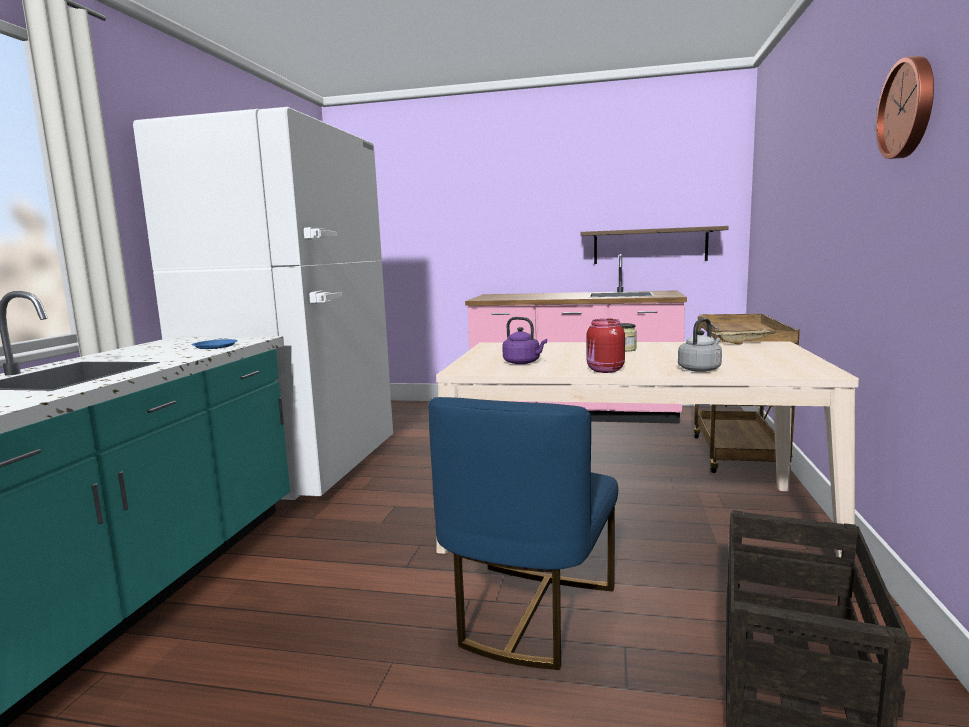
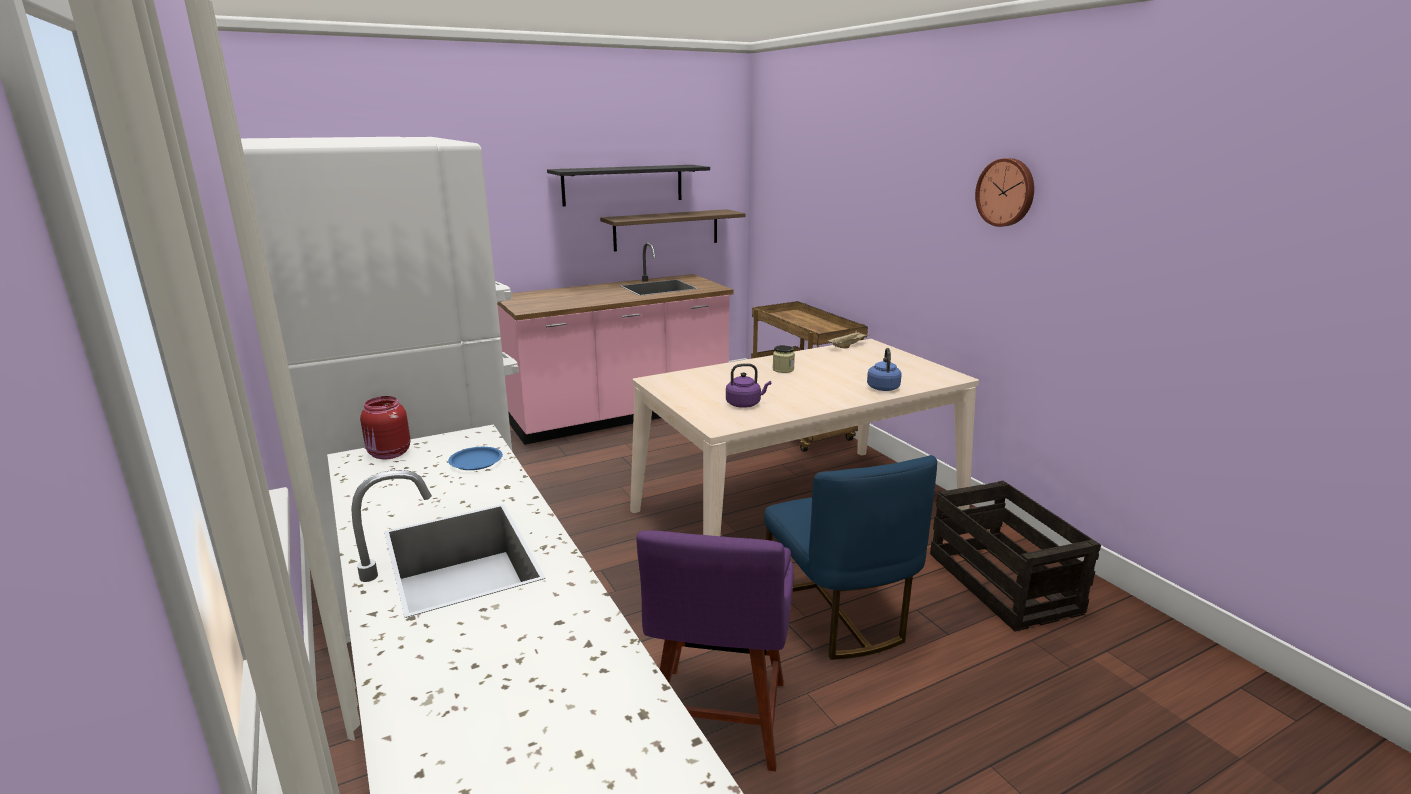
camera: 40 degrees left, 10 degrees up
red jar [586,319,625,373] -> red jar moved to [360,396,411,459]
grey kettle [678,318,722,372] -> blue kettle [867,348,902,391]
none -> black shelf [547,165,710,206]
none -> purple chair [636,530,794,772]

